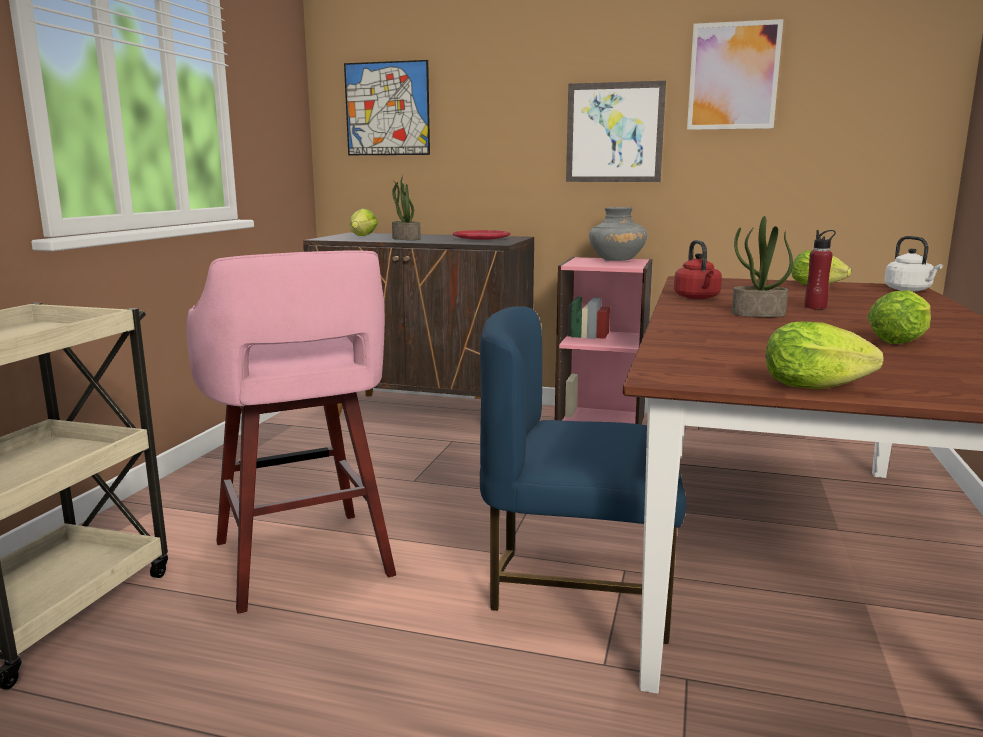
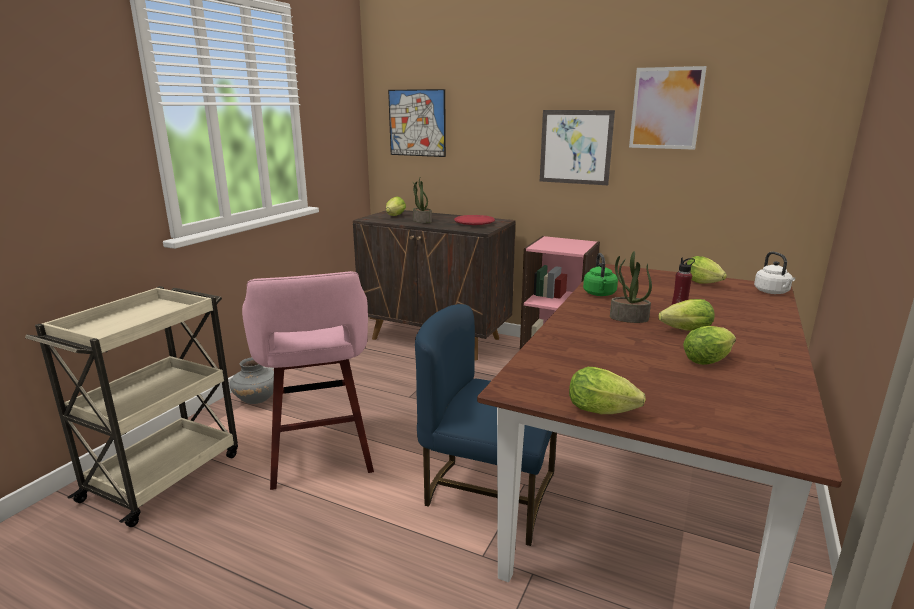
camera: 10 degrees right, 5 degrees up
grey vase [589,207,647,261] -> grey vase moved to [230,357,274,404]
red kettle [674,240,722,299] -> green kettle [583,253,618,296]
none -> lettuce [658,299,714,331]

